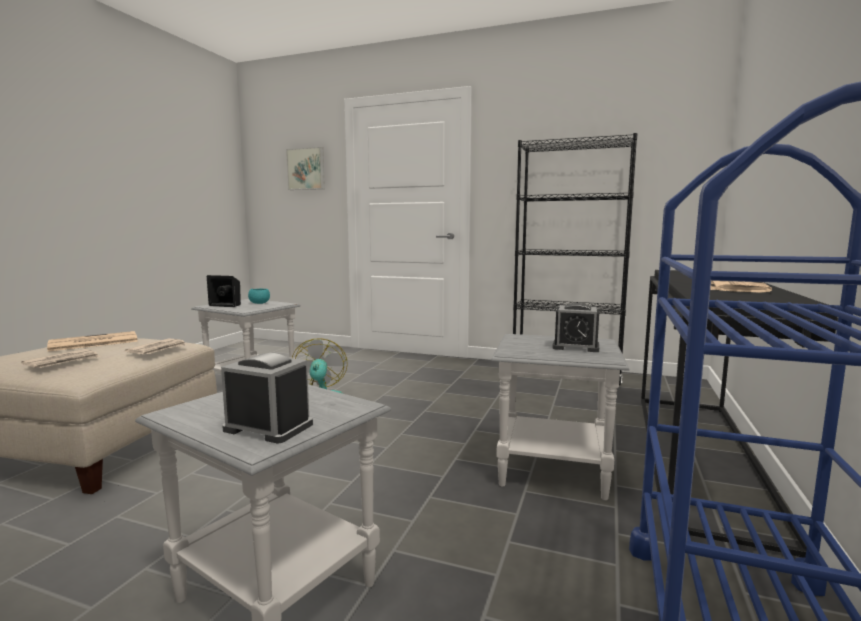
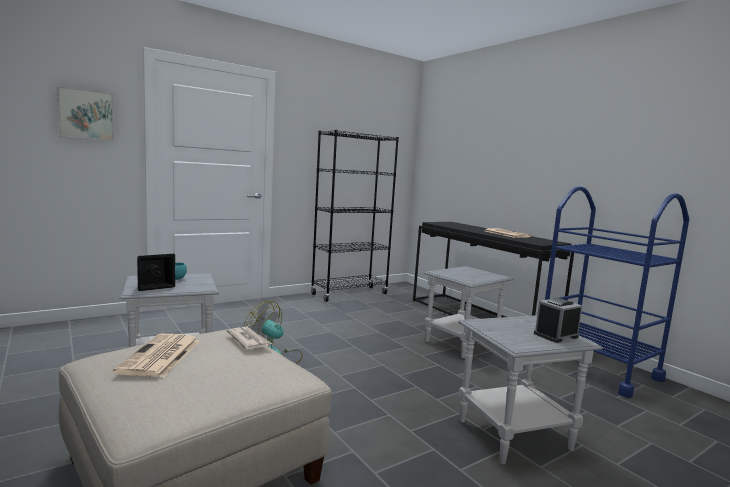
camera: 55 degrees left, 0 degrees up
newspaper [21,349,100,368] -> none
alarm clock [552,303,599,352] -> none

